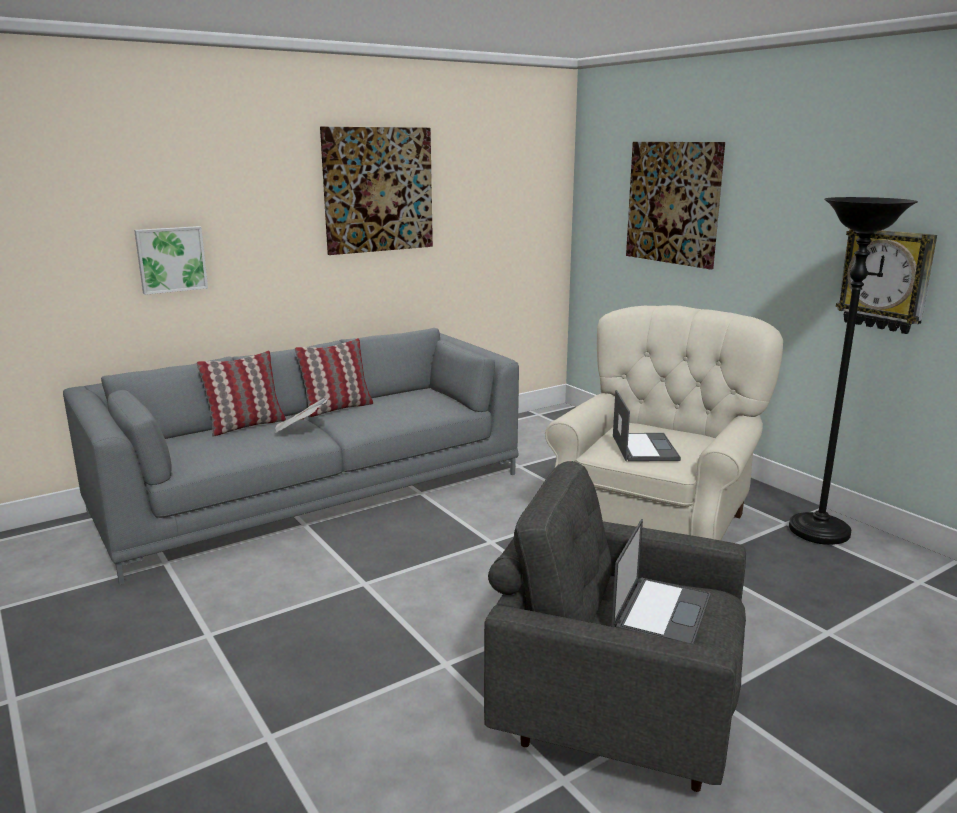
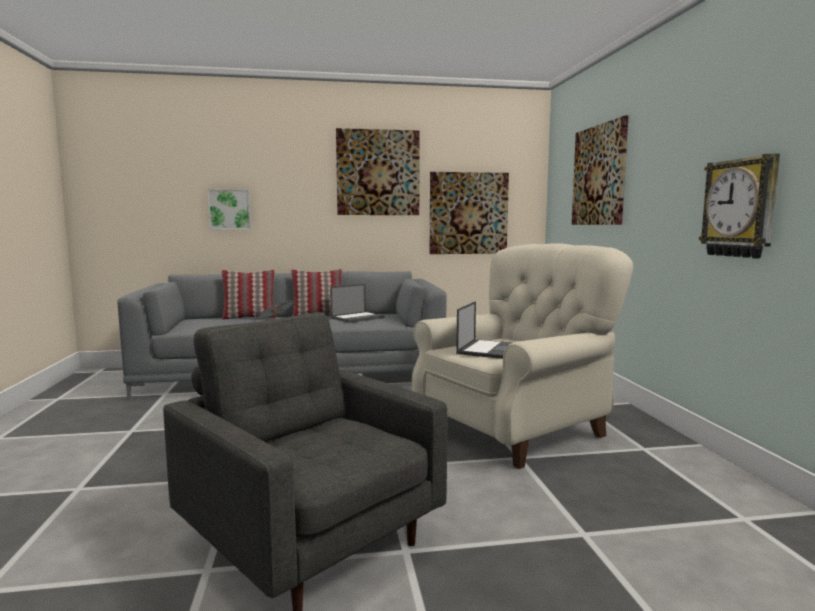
camera: 25 degrees right, 10 degrees down
laptop [611,519,711,644] -> laptop moved to [330,284,385,323]
black floor lamp [789,197,918,545] -> none
none -> picture [430,172,509,254]

